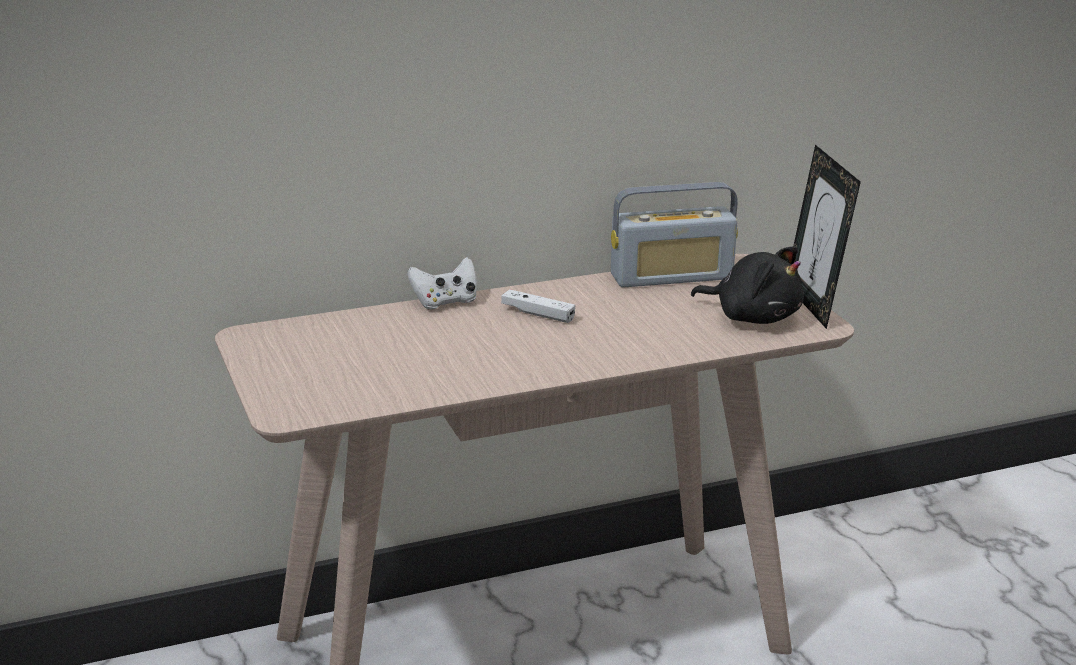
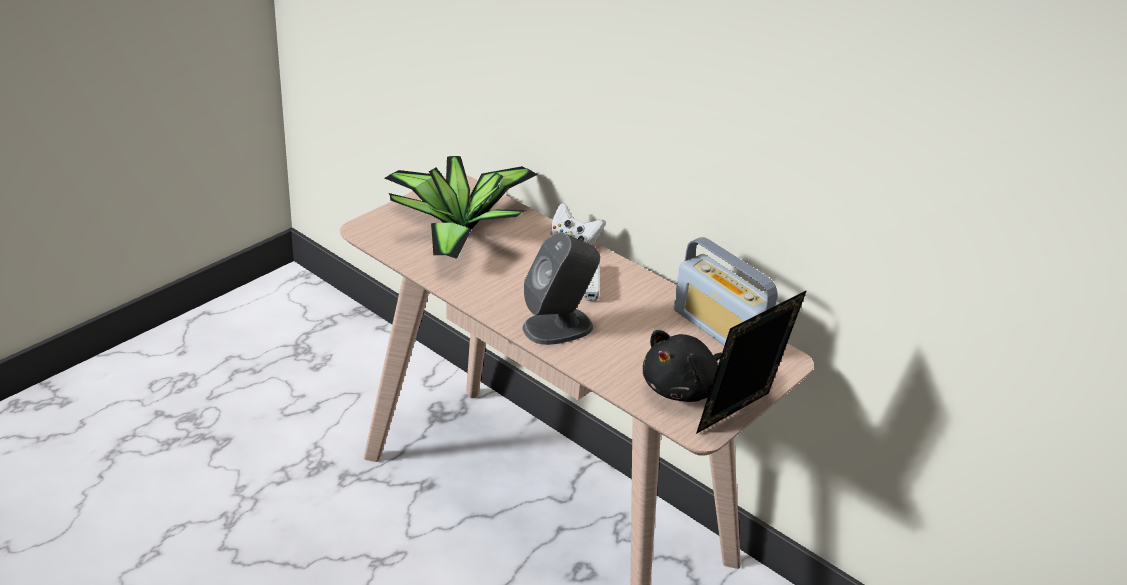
camera: 60 degrees right, 10 degrees up
black plush toy [691,246,803,324] -> black plush toy turned 45 degrees clockwise [643,330,722,402]
none -> potted plant [384,156,538,259]
none -> grey speaker [522,232,600,345]

